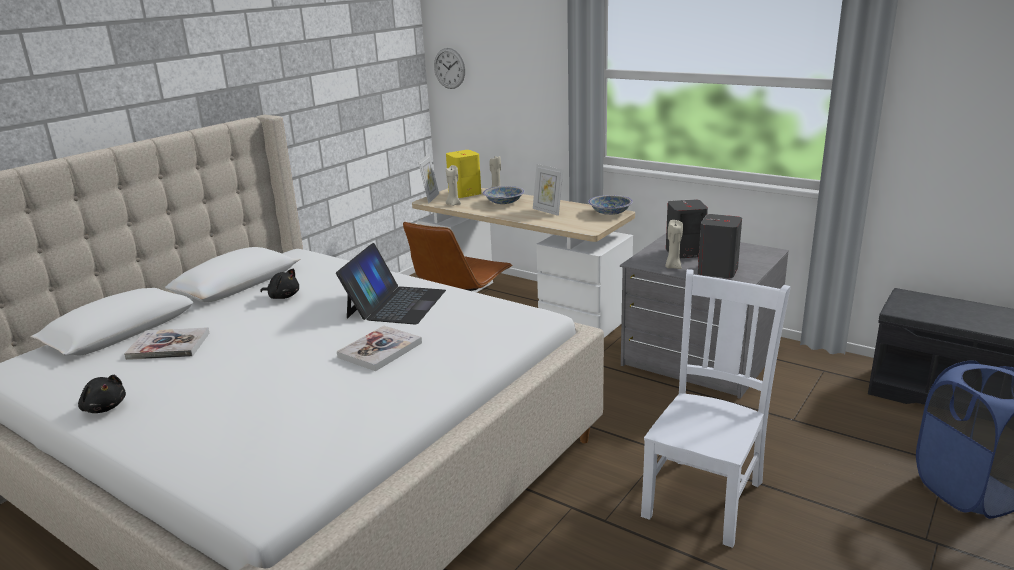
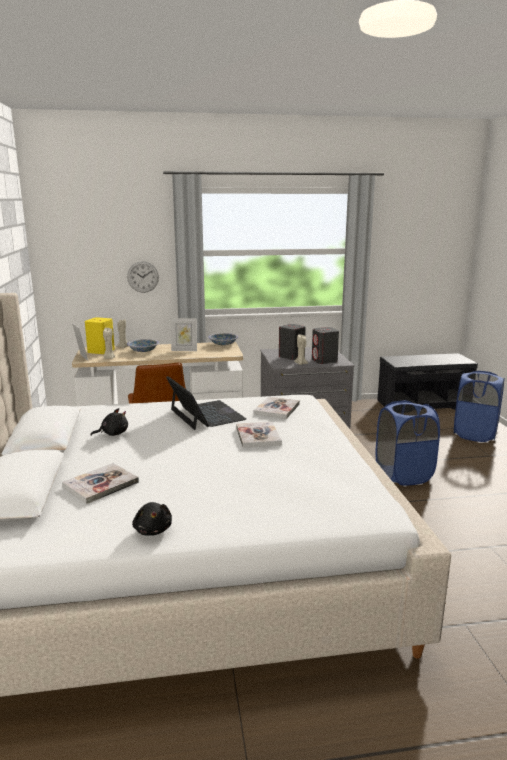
camera: 45 degrees left, 5 degrees down
black plush toy [78,375,126,413] -> black plush toy turned 75 degrees clockwise [132,502,172,536]
wall clock [434,48,465,89] -> wall clock moved to [127,261,159,293]
white chair [641,269,791,548] -> blue laundry basket [375,400,440,486]
none -> book [254,396,300,419]

